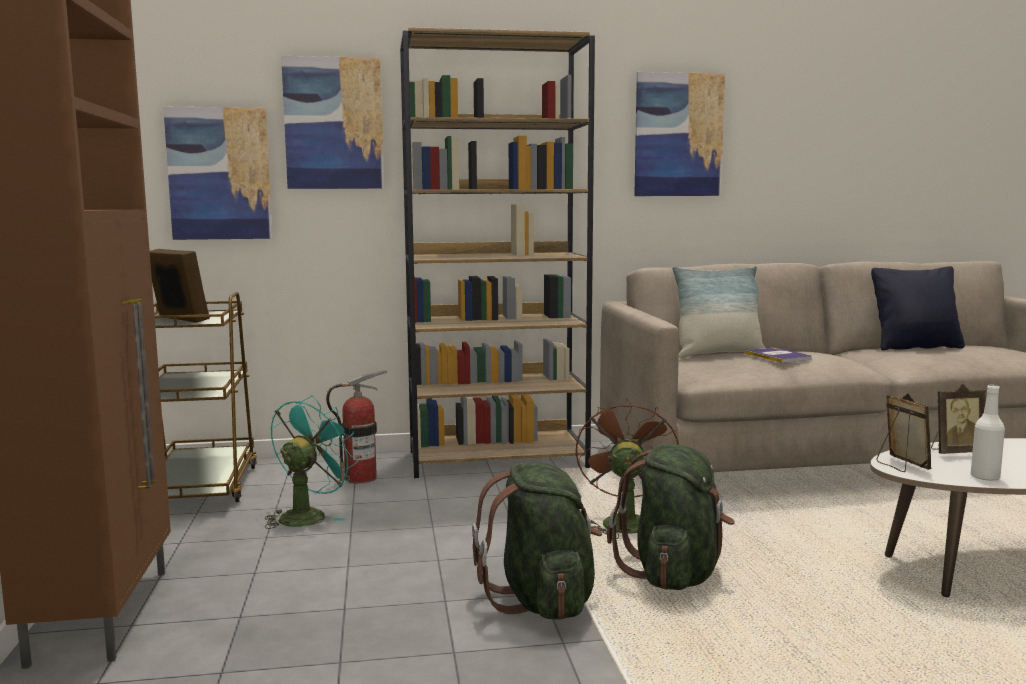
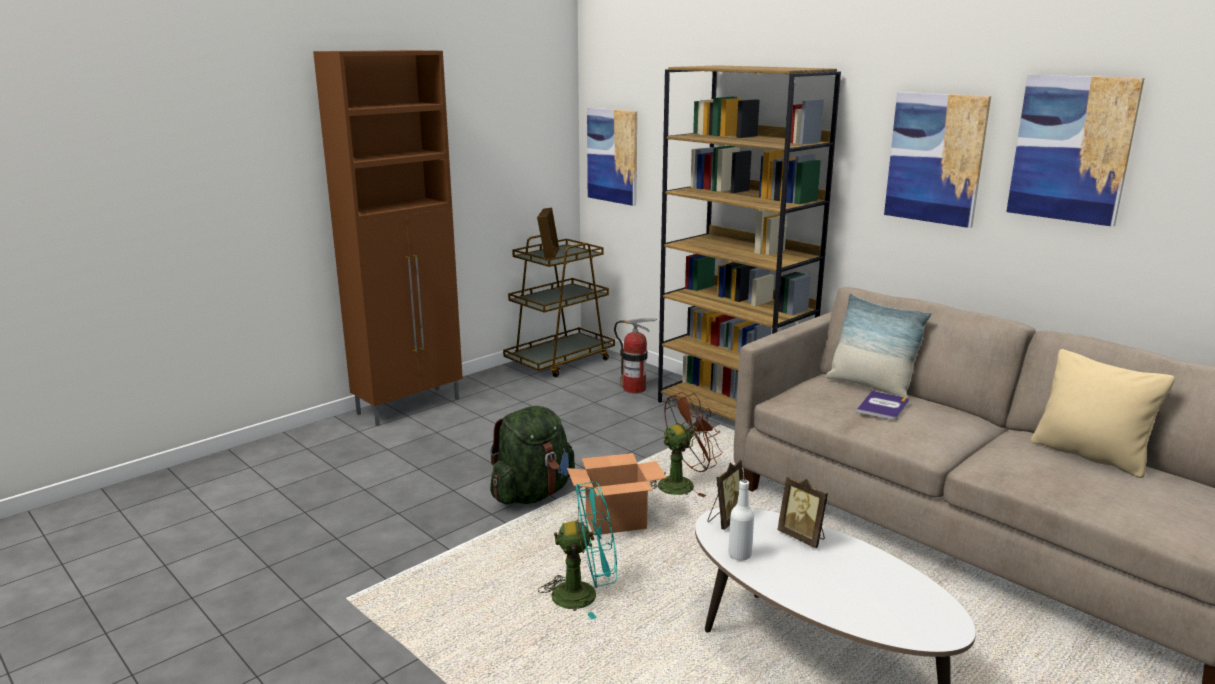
camera: 55 degrees right, 10 degrees up
turquoise fan [265,395,359,529] -> turquoise fan moved to [538,482,617,620]
picture [281,56,384,189] -> picture moved to [1006,75,1145,227]
green backpack [607,444,735,590] -> cardboard box [567,453,667,535]
black pillow [871,266,965,350] -> beige pillow [1031,349,1175,478]

